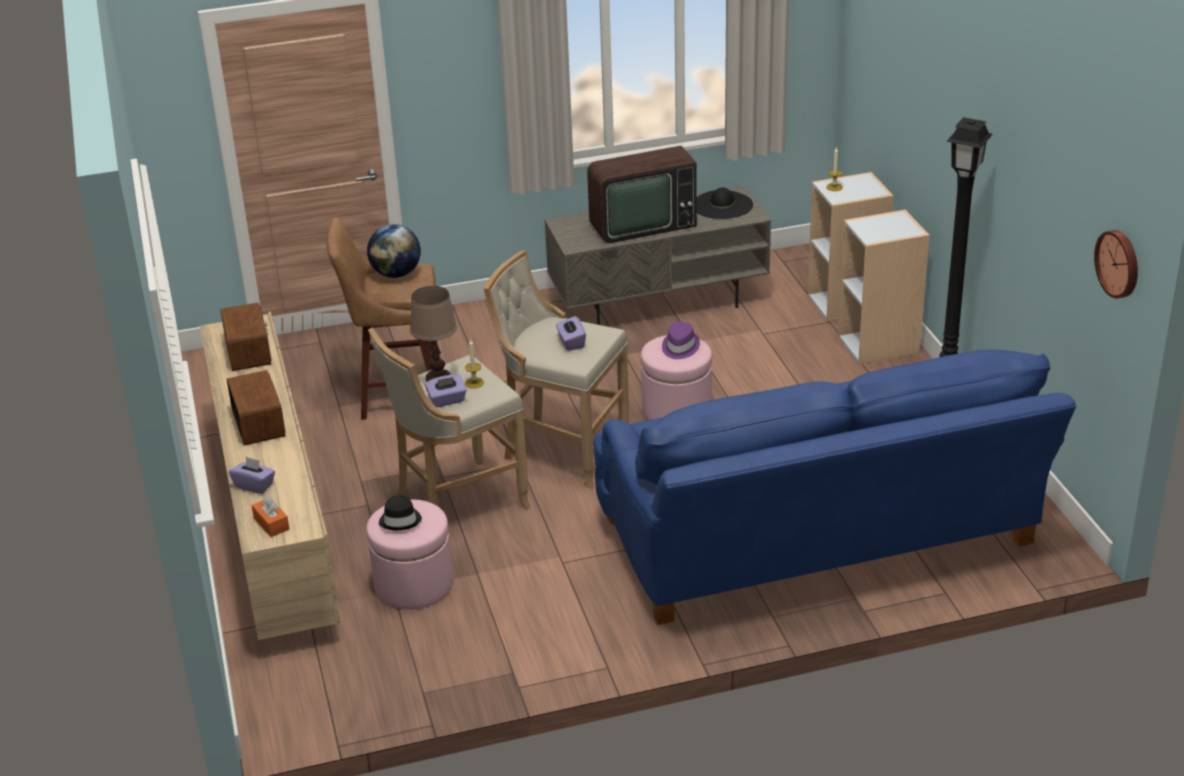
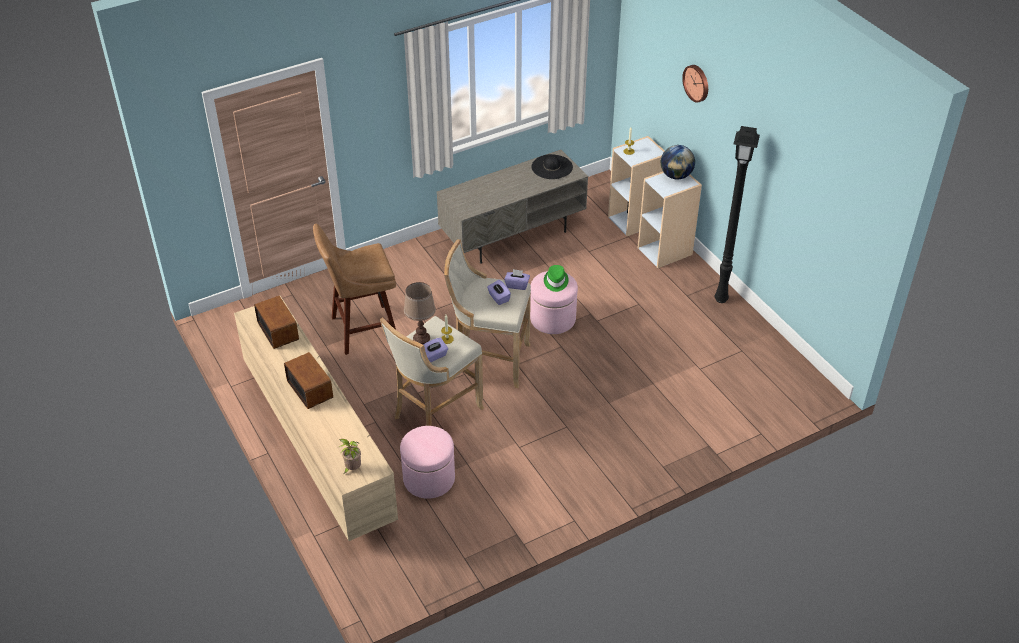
camera: 15 degrees left, 10 degrees up
purple tissue box [229,457,275,494] -> purple tissue box moved to [504,269,530,290]
orange tissue box [251,496,289,537] -> potted plant [339,439,361,473]
globe [367,224,421,278] -> globe moved to [661,145,695,180]
black hat [379,495,422,530] -> none
television [587,146,697,243] -> none
blue sofa [593,350,1076,625] -> none
purple hat [662,322,700,359] -> green hat [544,265,569,292]
wall clock [1094,230,1138,299] -> wall clock moved to [682,65,708,103]

